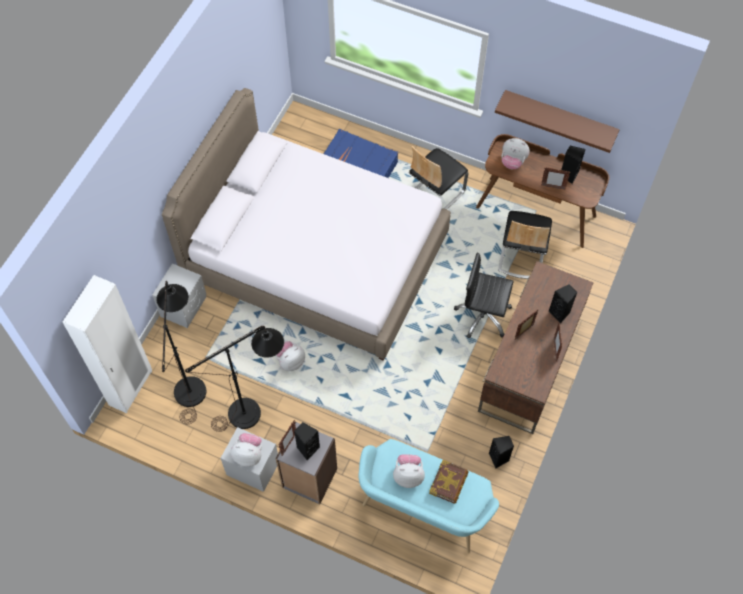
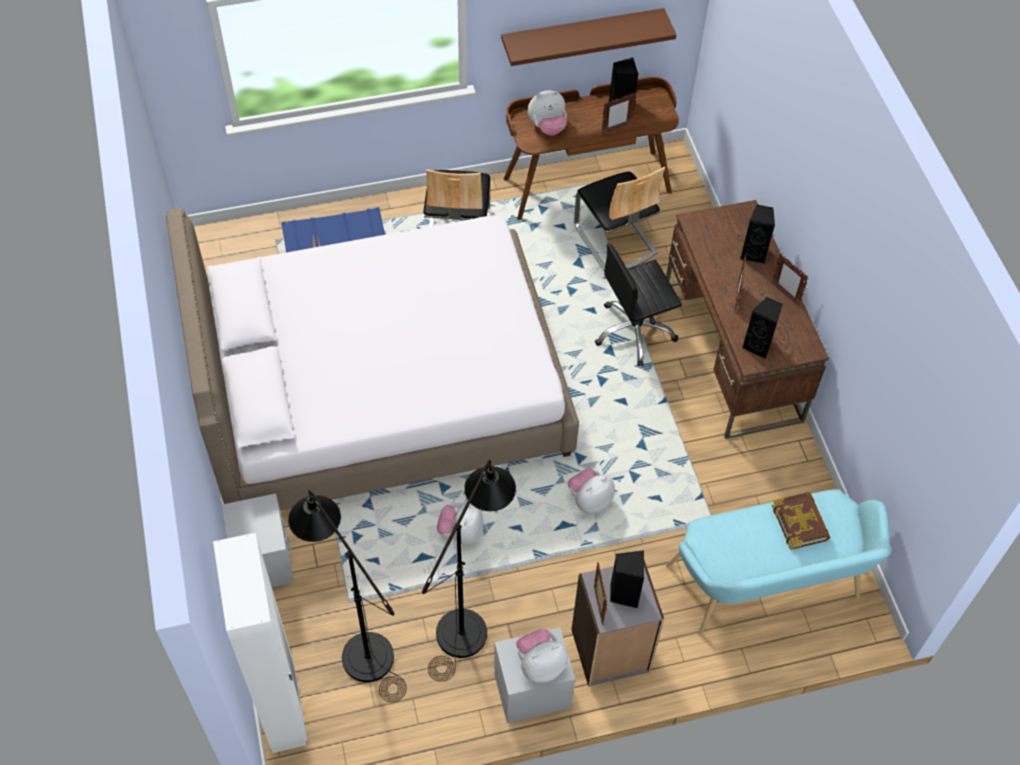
camera: 40 degrees left, 5 degrees down
plush toy [393,454,425,488] -> plush toy moved to [568,468,615,514]
black speaker [489,436,514,468] -> black speaker moved to [742,297,783,359]

